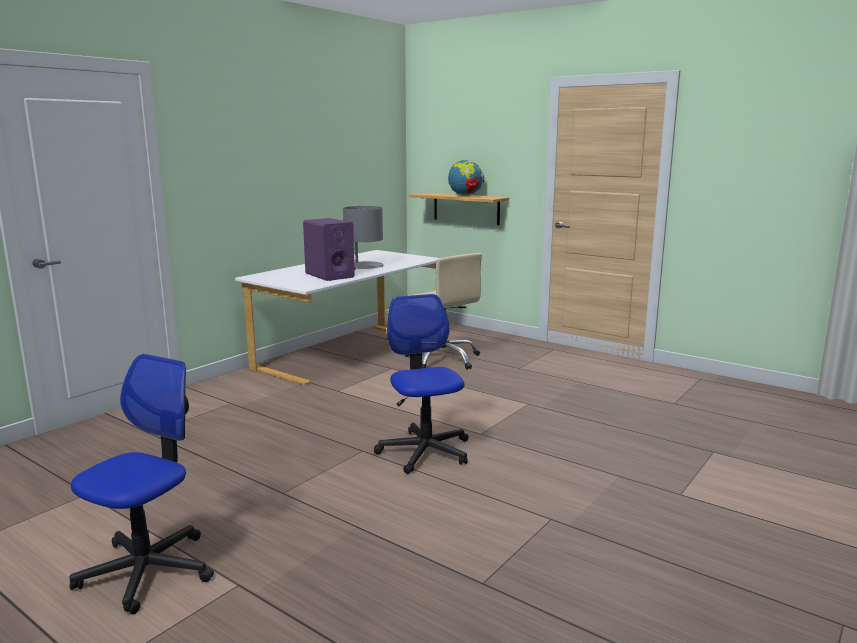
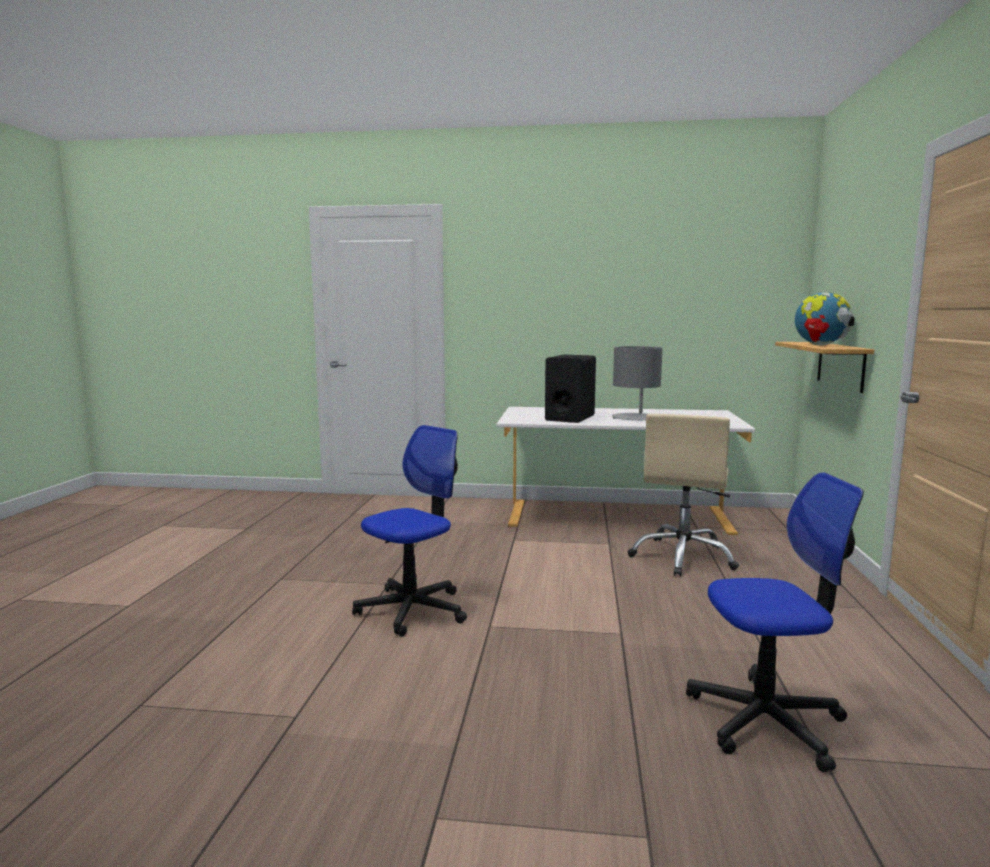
camera: 60 degrees right, 5 degrees down
office chair [70,354,214,614] -> office chair moved to [686,473,864,773]
purple speaker [303,218,355,281] -> black speaker [545,355,596,423]

